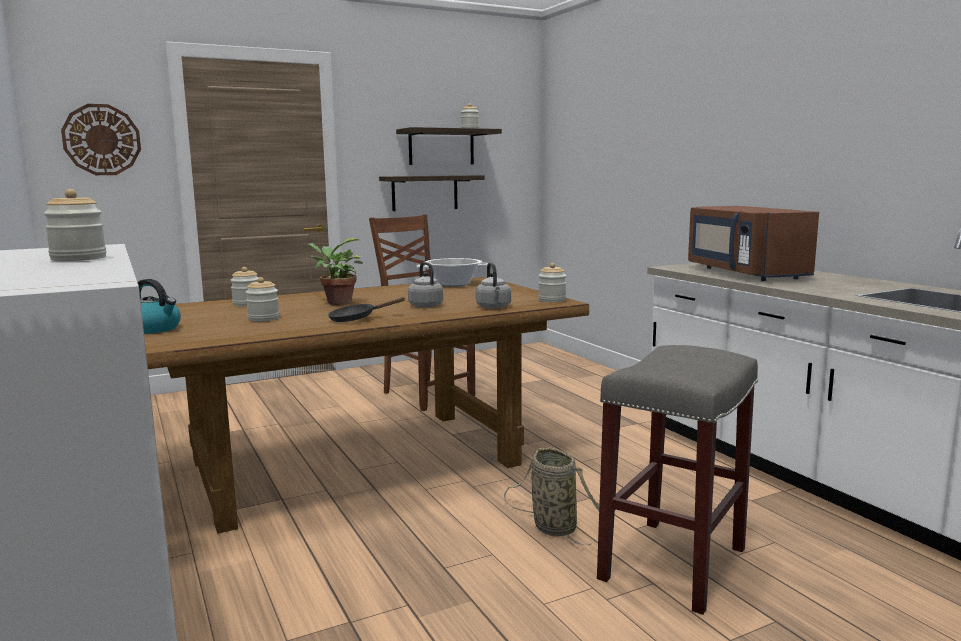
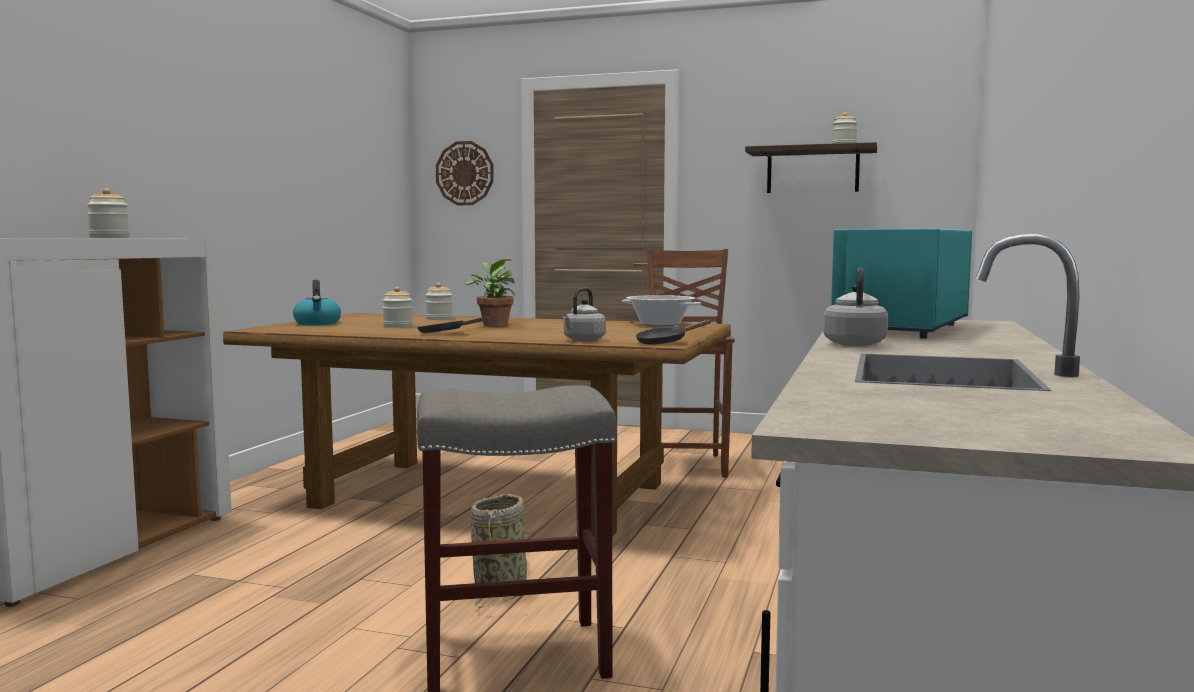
camera: 45 degrees right, 5 degrees down
shelf [379,175,485,211] -> none
grey kettle [408,262,443,308] -> grey kettle moved to [823,267,888,346]
jar [538,263,566,302] -> black frying pan [636,320,712,344]
brown microwave [688,206,819,281] -> turquoise microwave [831,229,972,339]

